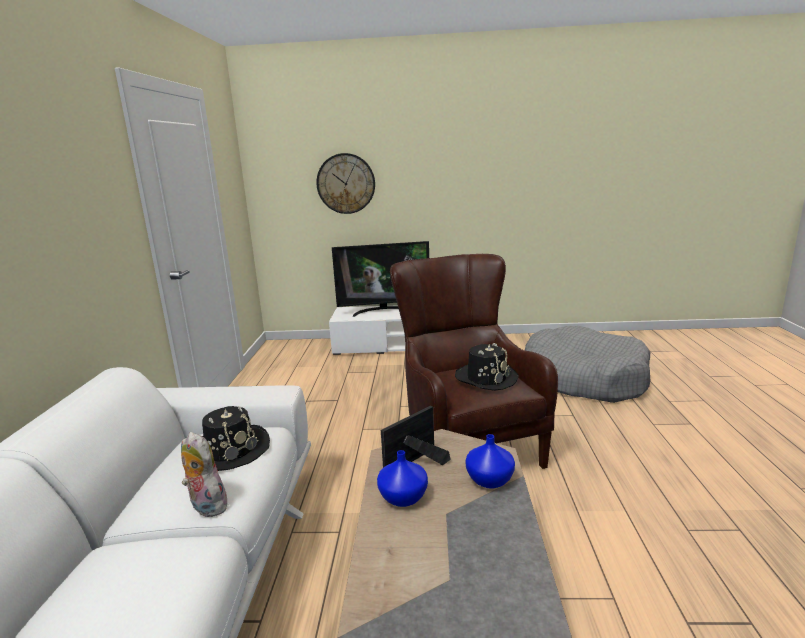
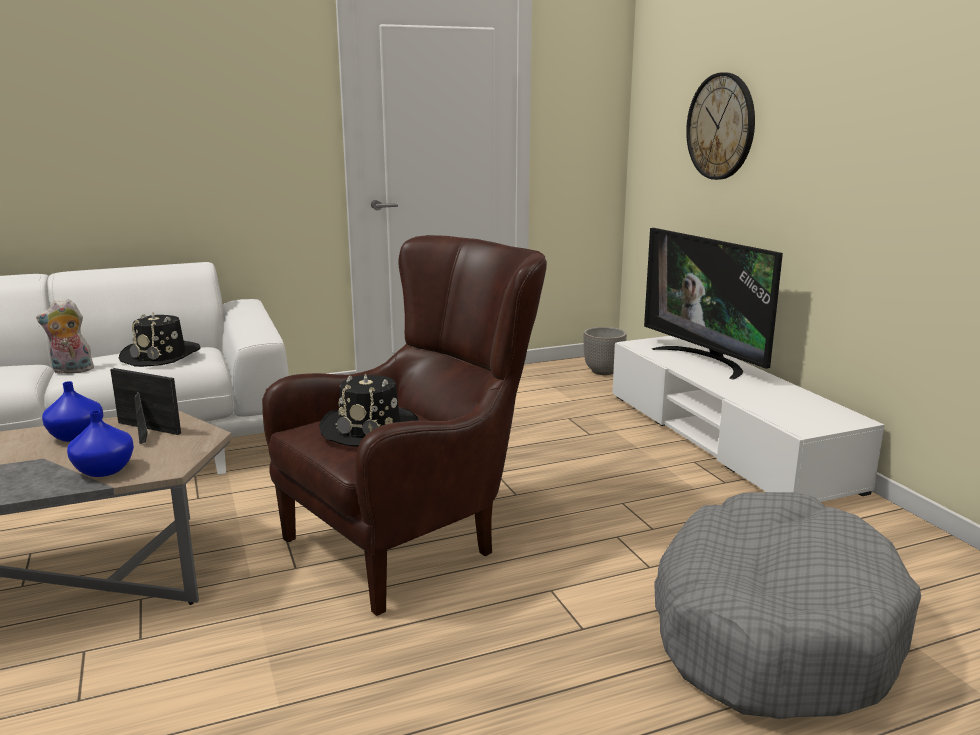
camera: 65 degrees right, 0 degrees up
plush toy [181,432,231,517] -> plush toy turned 120 degrees counterclockwise [36,299,94,374]
none -> planter [583,327,627,375]

